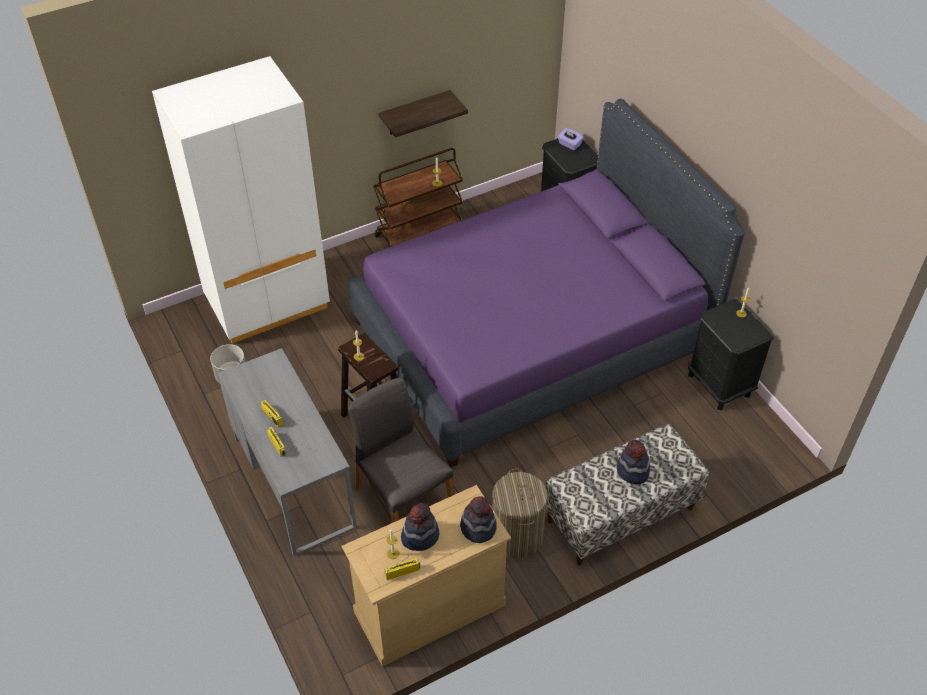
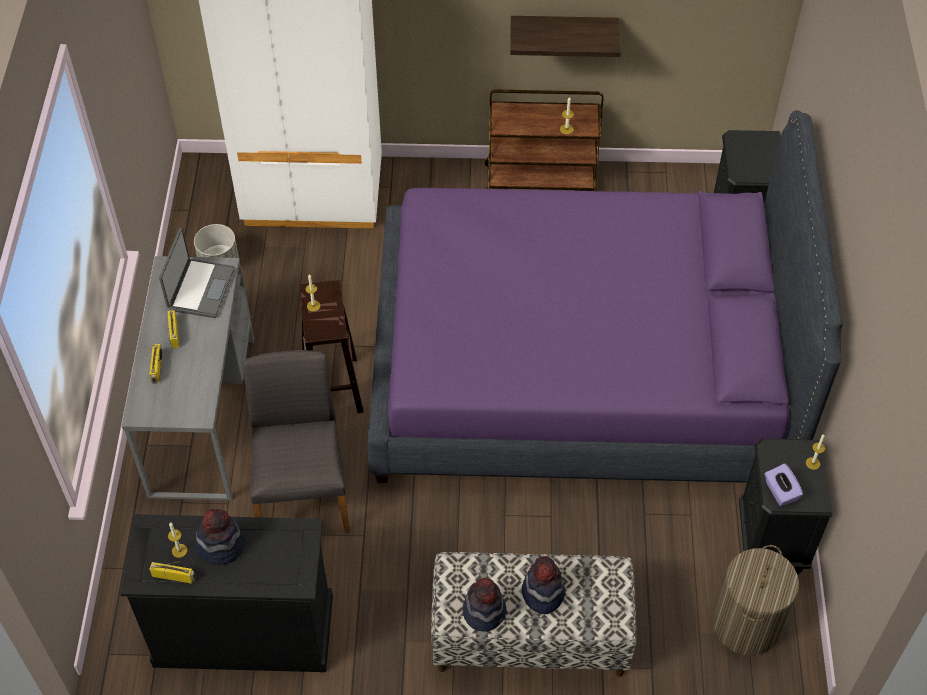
camera: 30 degrees right, 5 degrees up
beige dresser [341,485,511,667] -> black dresser [120,514,333,672]
hat [460,496,497,543] -> hat moved to [462,578,506,632]
laundry basket [492,468,548,558] -> laundry basket moved to [713,545,799,656]
purple tissue box [558,128,584,150] -> purple tissue box moved to [765,463,803,506]
none -> laptop [159,228,235,318]

